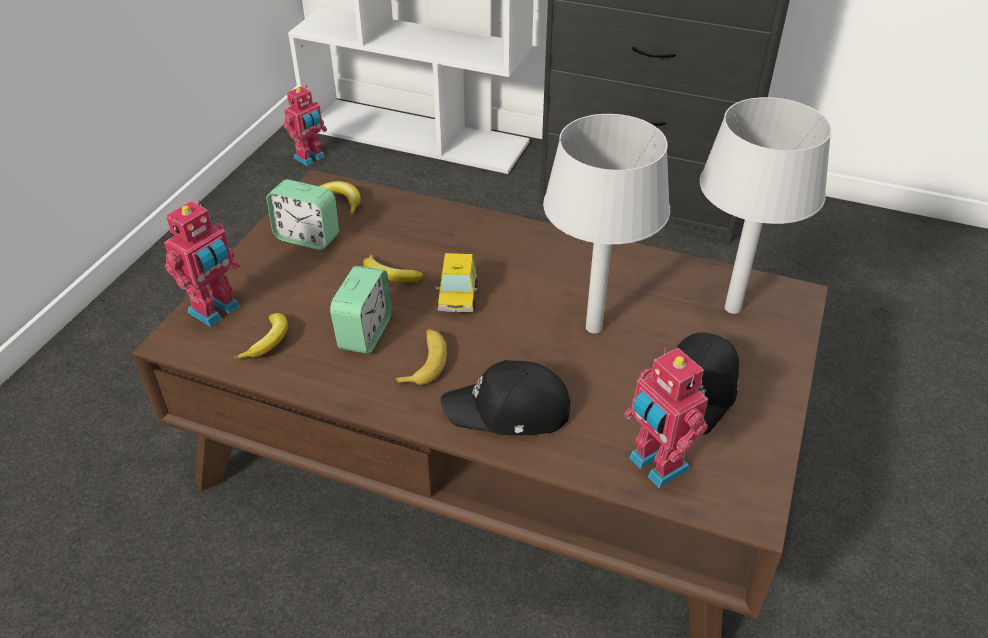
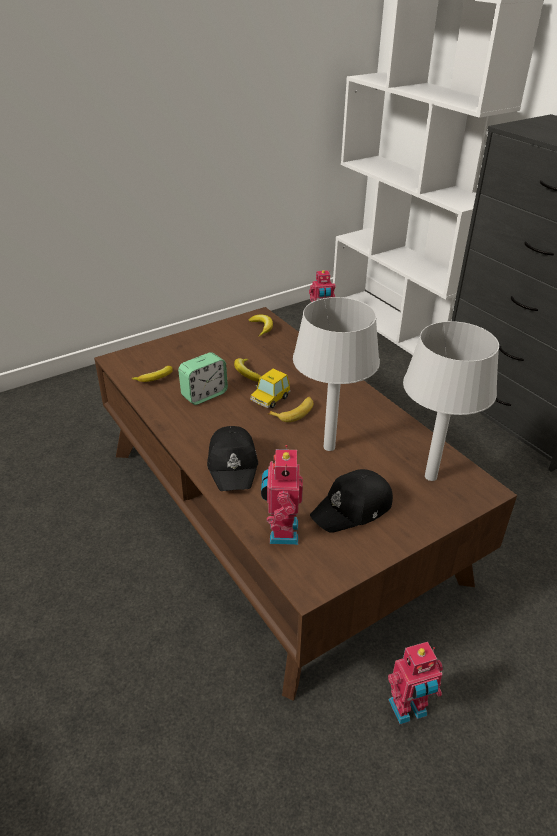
camera: 35 degrees right, 5 degrees down
toy robot [164,200,240,327] -> toy robot moved to [388,642,443,724]
alarm clock [266,180,339,250] -> none
banana [394,329,447,385] -> banana moved to [268,397,313,422]
black cap [440,360,571,436] -> black cap turned 135 degrees counterclockwise [207,426,258,491]

